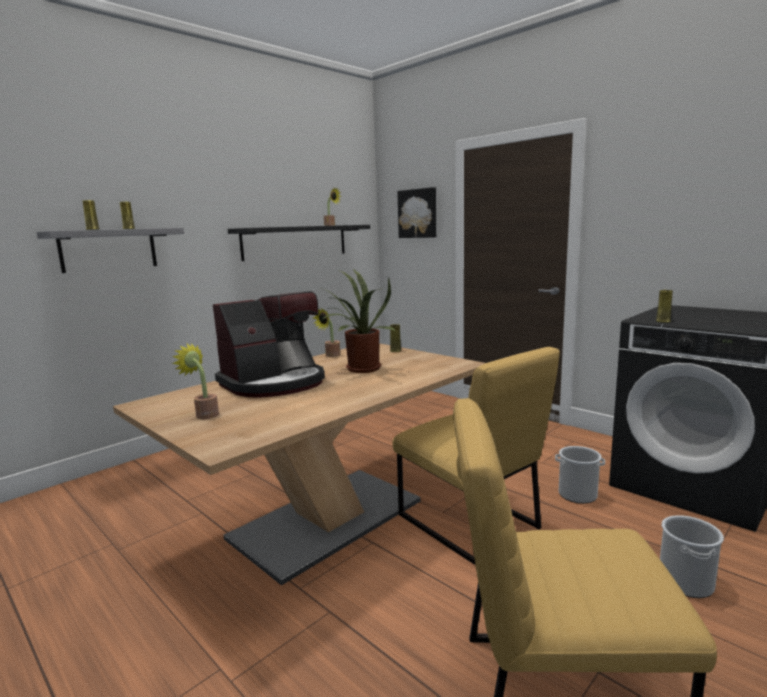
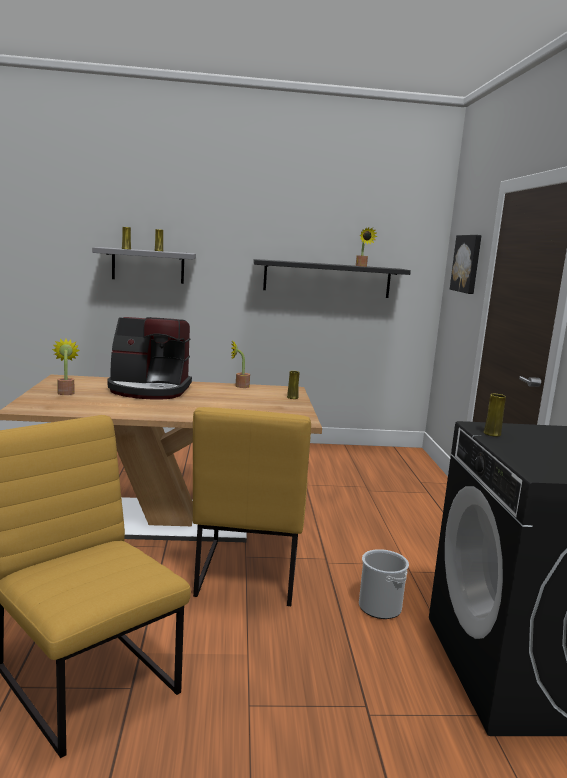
camera: 40 degrees right, 0 degrees up
potted plant [321,269,396,373] -> none
bucket [660,515,724,598] -> none

